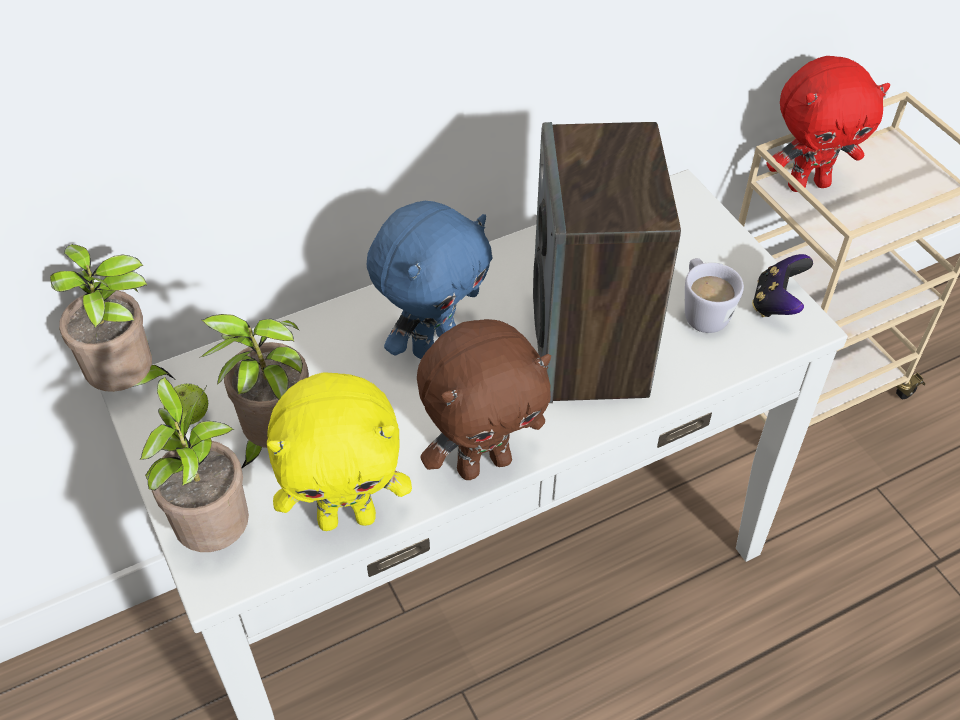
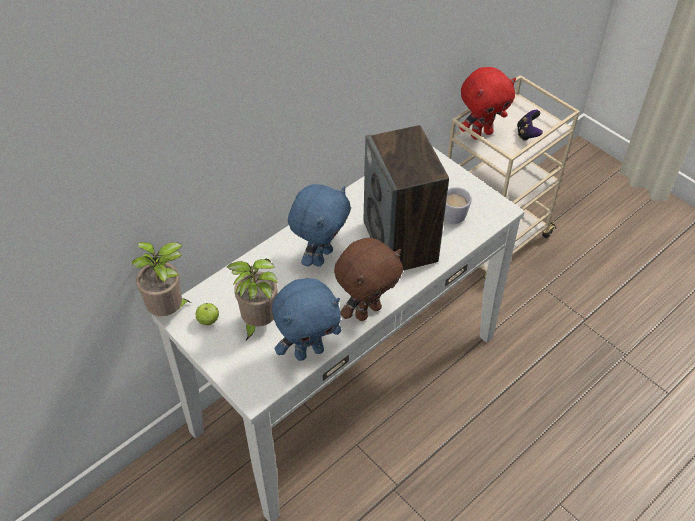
camera: 15 degrees left, 0 degrees up
potted plant [140,377,249,552] -> none
yellow plush toy [267,372,412,531] -> blue plush toy [272,278,341,361]
game controller [752,254,813,317] -> game controller moved to [517,110,543,141]

